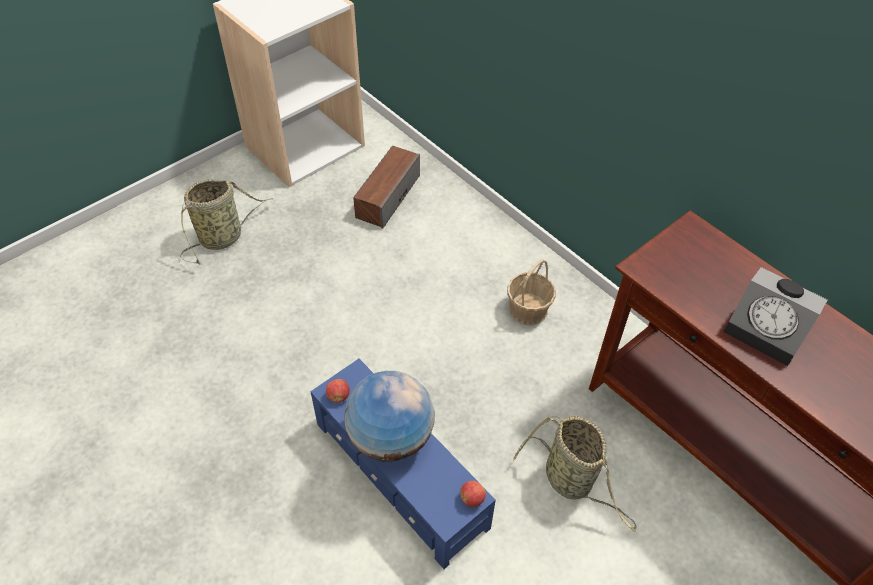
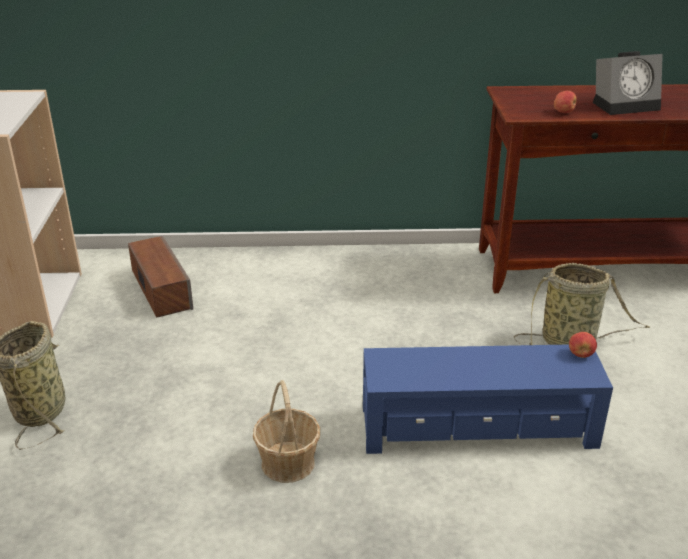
camera: 50 degrees left, 20 degrees down
apple [326,379,350,402] -> apple moved to [554,91,577,113]
globe [344,371,435,462] -> none
basket [507,259,556,325] -> basket moved to [253,380,320,483]

